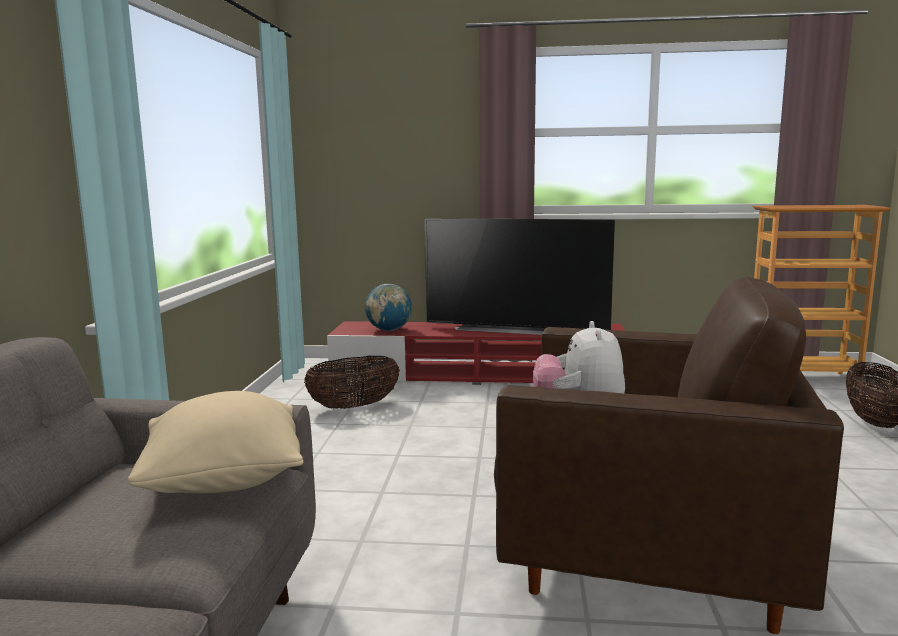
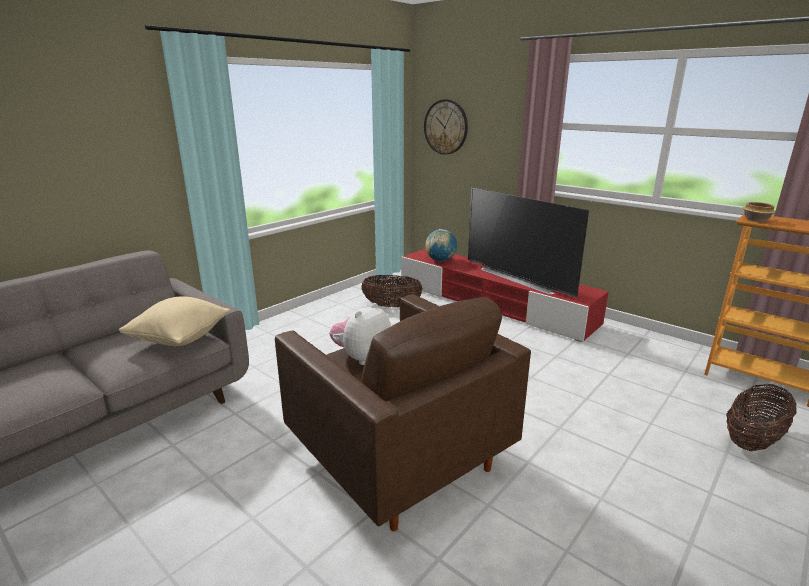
camera: 35 degrees right, 10 degrees up
none -> wall clock [424,99,468,155]
none -> bowl [743,202,776,222]

